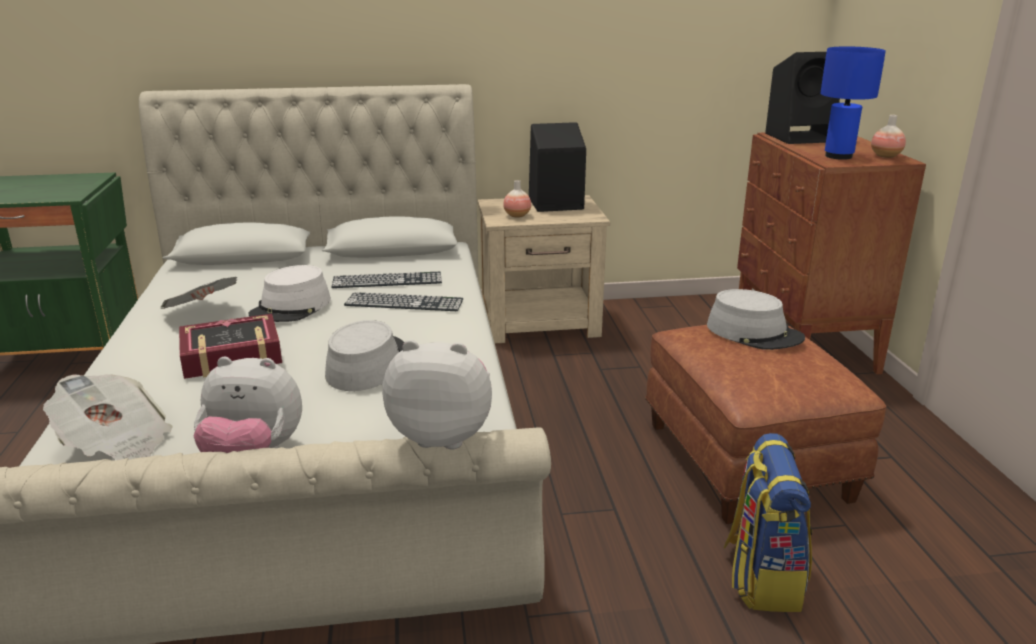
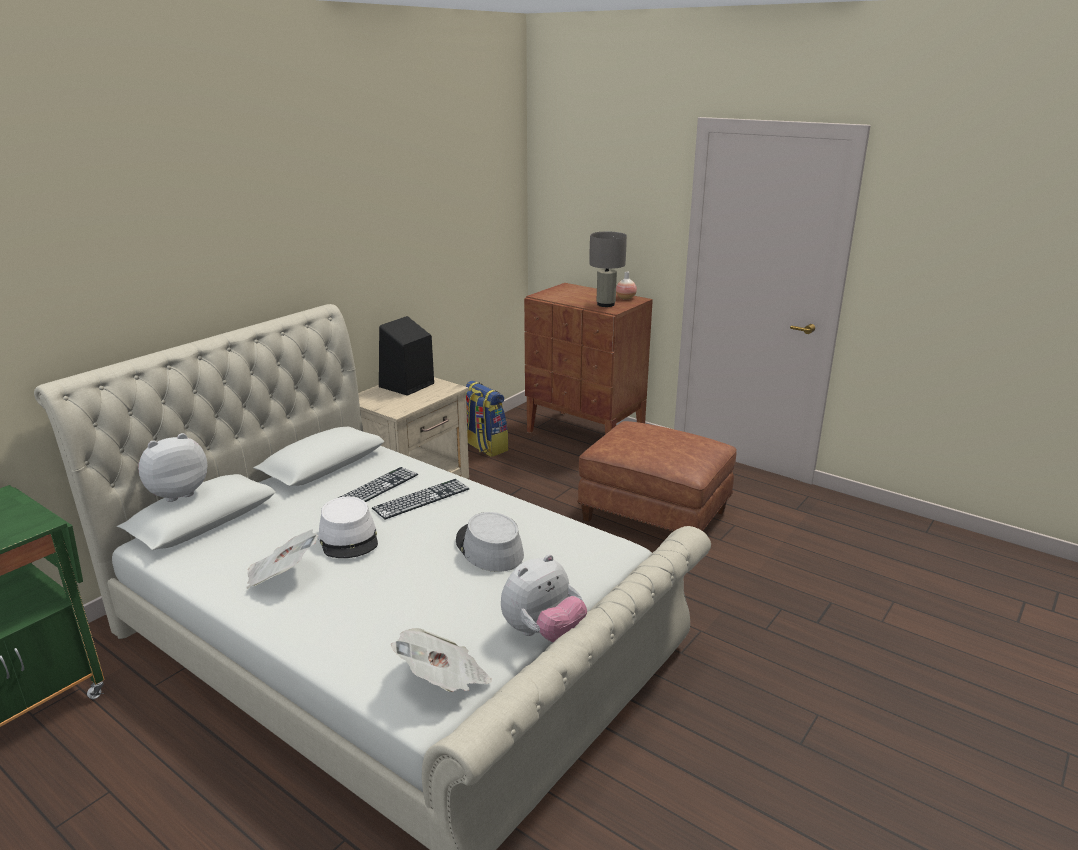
camera: 45 degrees left, 0 degrees up
book [179,314,282,379] -> none
plush toy [382,340,492,449] -> plush toy moved to [138,433,208,502]
vase [503,180,531,218] -> none
grey hat [707,289,805,350] -> none
backpack [724,433,812,612] -> backpack moved to [466,381,508,457]
black speaker [765,52,840,144] -> none
blue table lamp [821,46,886,160] -> grey table lamp [589,232,627,307]

